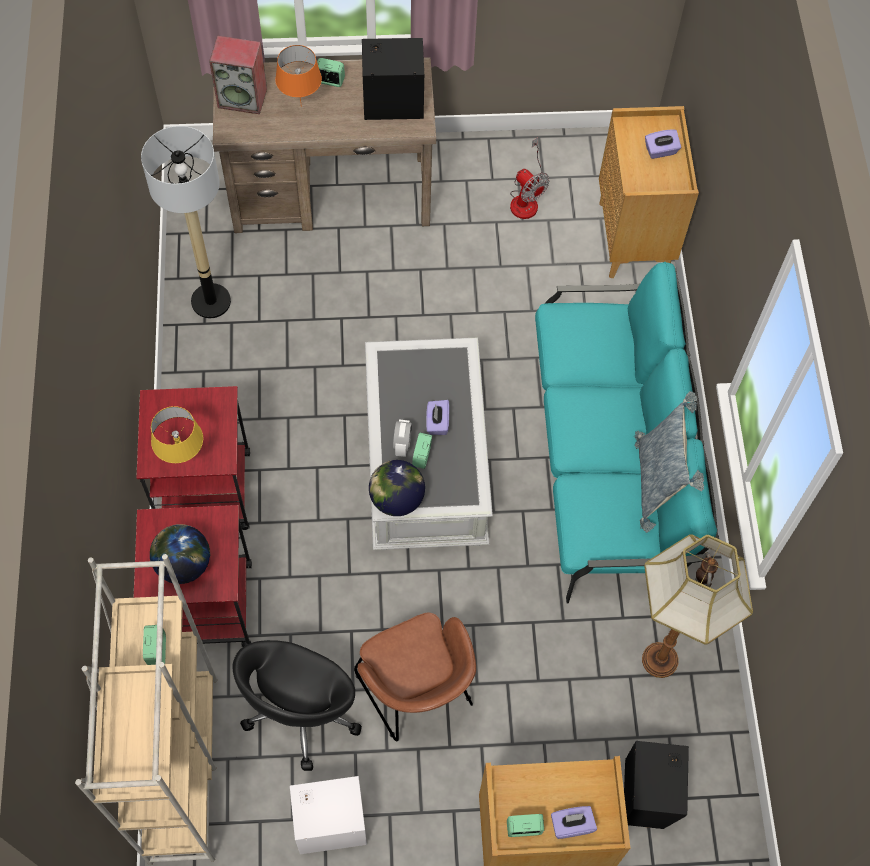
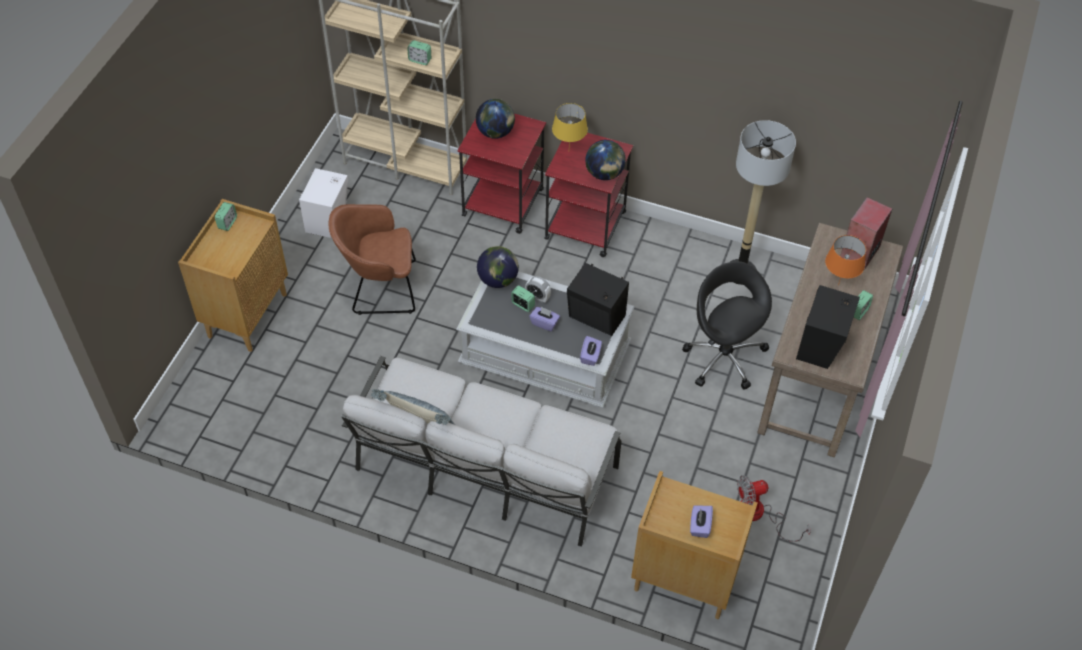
camera: 115 degrees right, 10 degrees down
black office chair [233,640,362,771] -> black office chair moved to [682,261,772,390]
turquoise sofa [535,262,719,604] -> white sofa [341,356,621,547]
purple tissue box [551,806,597,839] -> purple tissue box moved to [580,336,602,366]
black speaker [624,741,689,829] -> black speaker moved to [567,263,629,336]
floor lamp [642,534,753,678] -> none
none -> globe [585,140,626,180]

